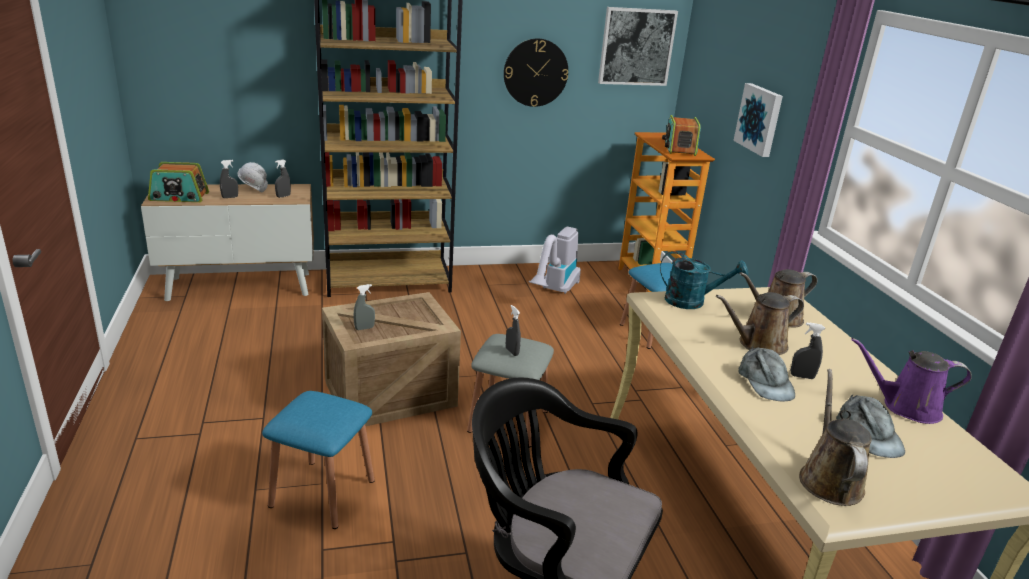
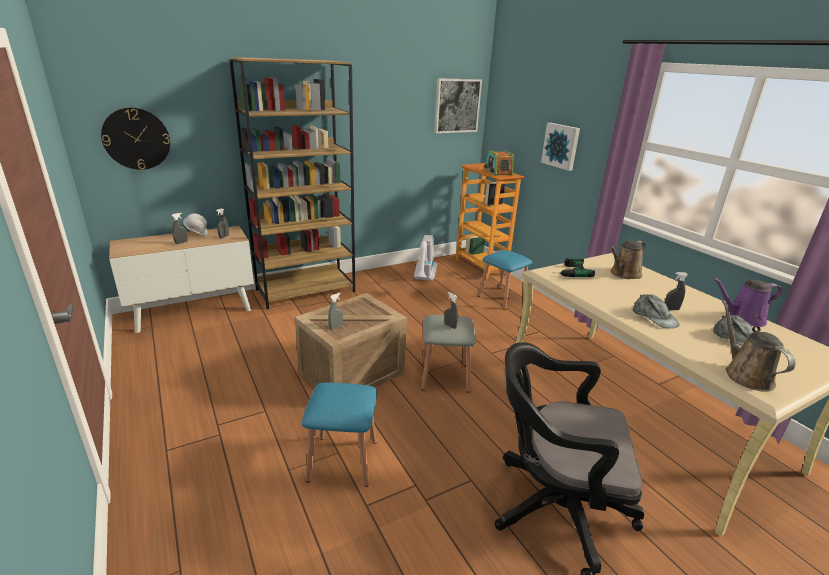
camera: 15 degrees left, 0 degrees up
radio [148,162,209,202] -> none
wall clock [504,39,568,107] -> wall clock moved to [101,108,170,170]
turquoise watering can [660,251,748,309] -> power drill [560,258,595,277]
brown watering can [716,292,804,355] -> none

